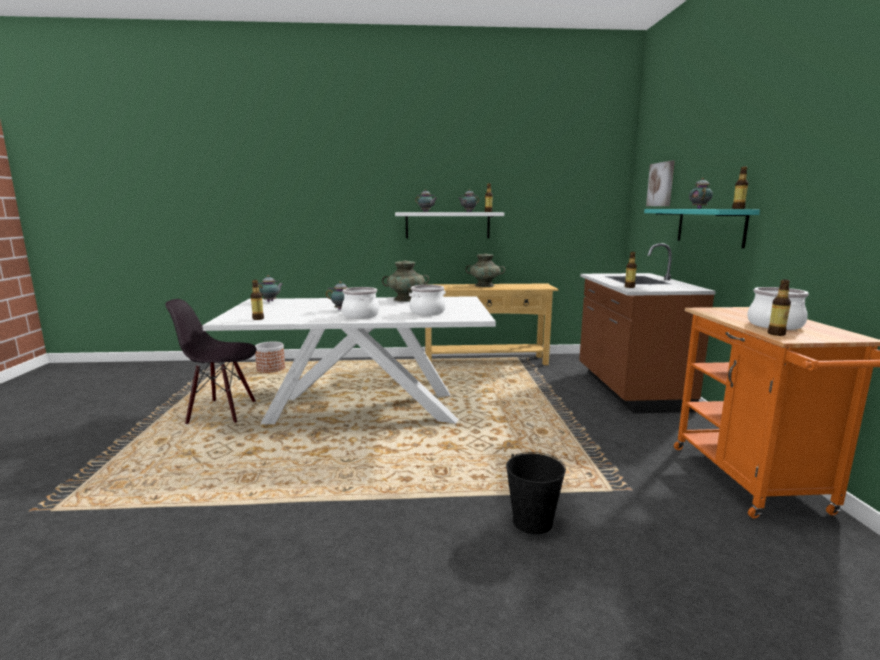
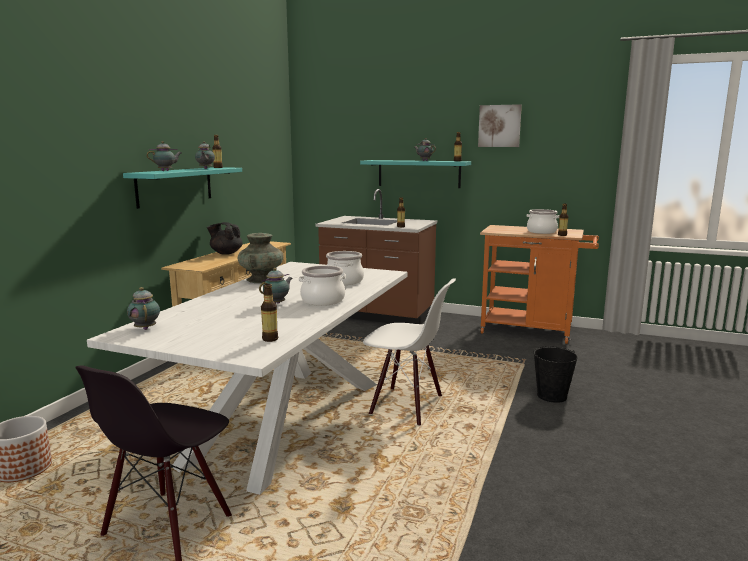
camera: 65 degrees left, 0 degrees up
white shelf [395,212,504,238] -> turquoise shelf [123,167,242,209]
turquoise vase [466,253,505,287] -> black teapot [207,222,243,255]
picture [646,161,675,206] -> picture moved to [478,104,522,147]
none -> white chair [363,279,456,426]

